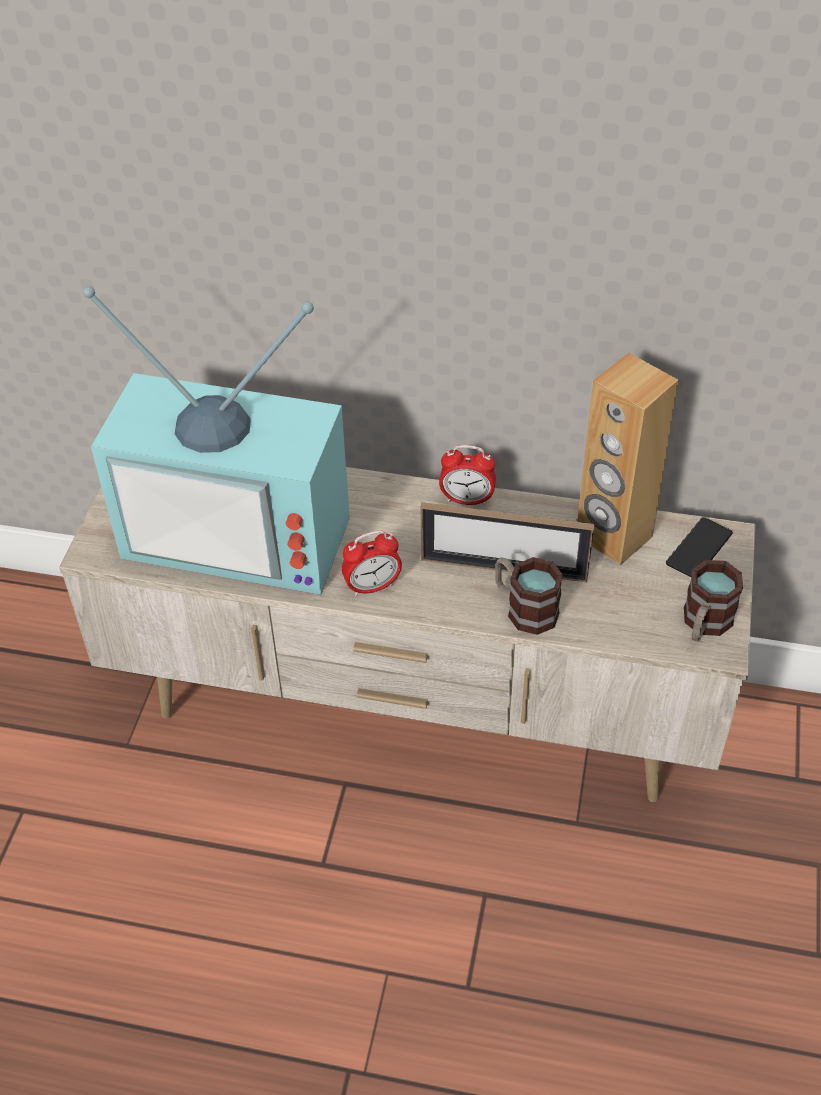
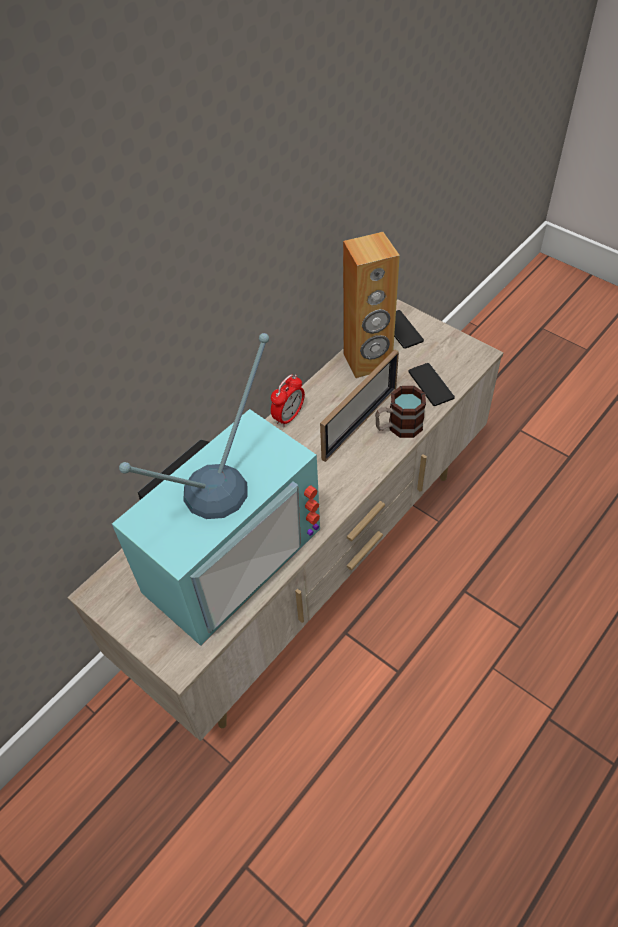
camera: 60 degrees left, 5 degrees up
alarm clock [342,531,402,596] -> none
mug [684,560,743,641] -> none
none -> phone [408,363,455,406]

